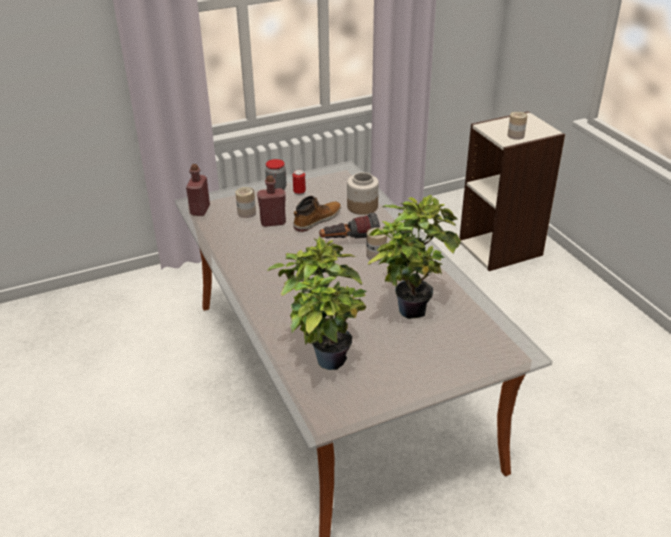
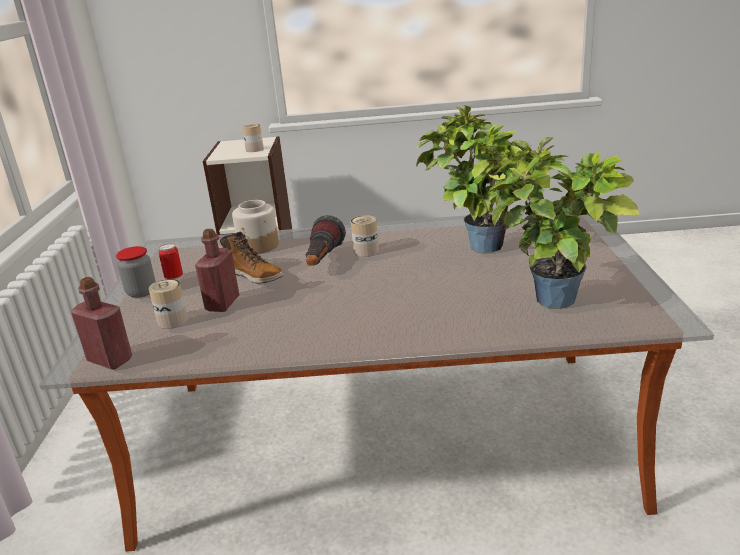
camera: 65 degrees left, 10 degrees down
boot [293,196,341,232] -> boot turned 150 degrees clockwise [220,232,284,284]

